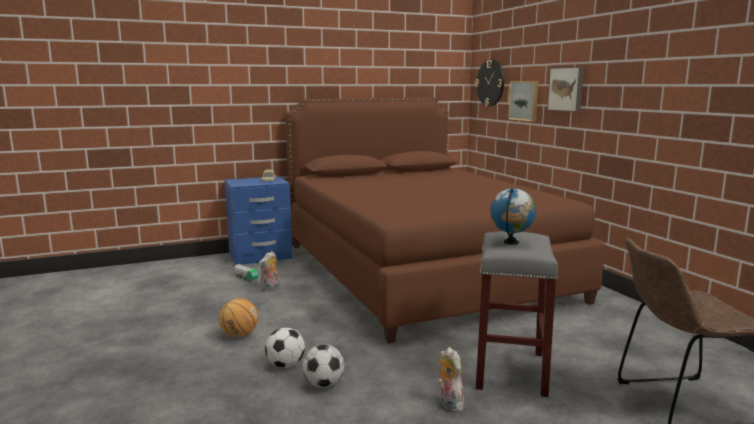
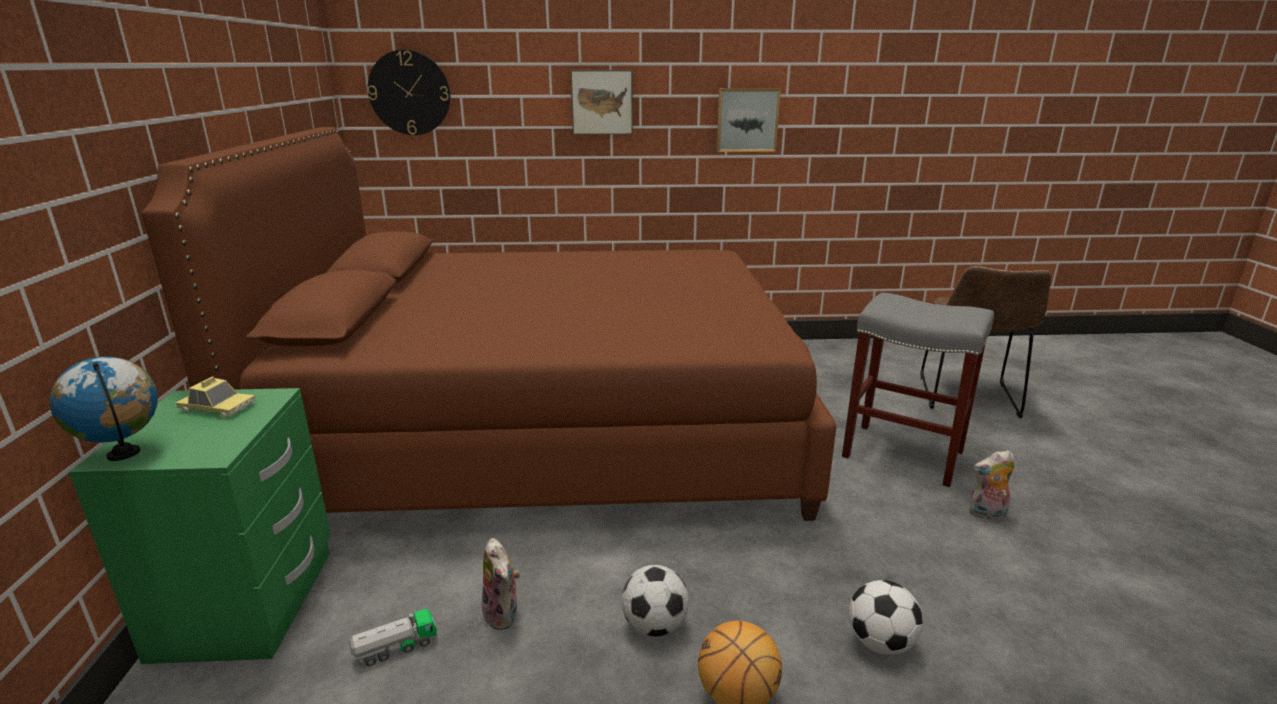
camera: 70 degrees left, 10 degrees up
blue nightstand [225,176,292,265] -> green nightstand [69,388,331,664]
football [302,344,344,388] -> football moved to [621,565,689,637]
globe [490,188,536,245] -> globe moved to [49,357,158,461]
picture [508,81,539,121] -> picture moved to [717,88,781,152]

